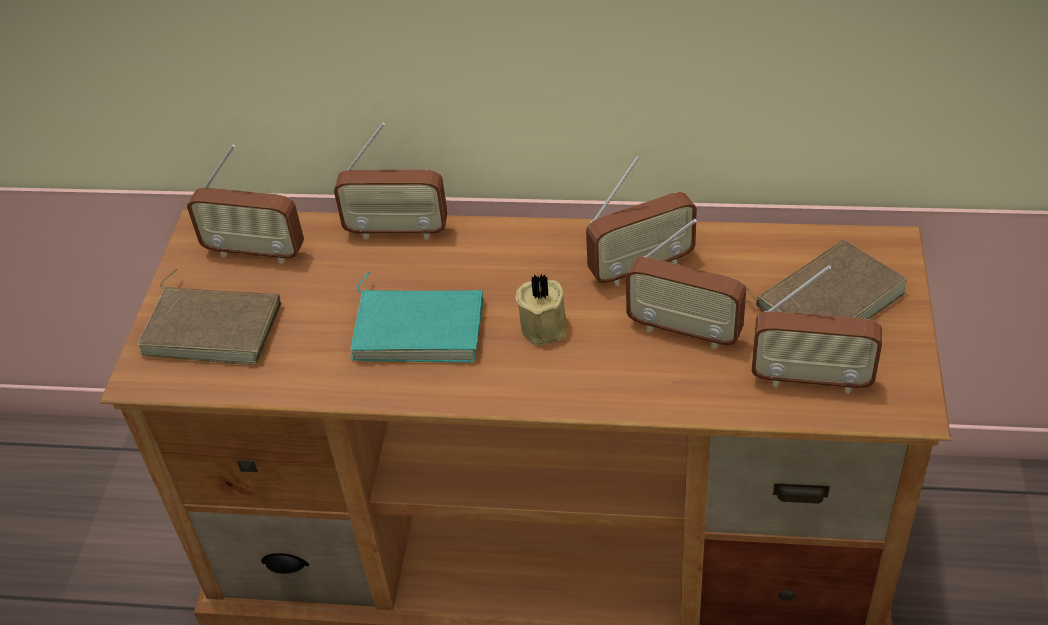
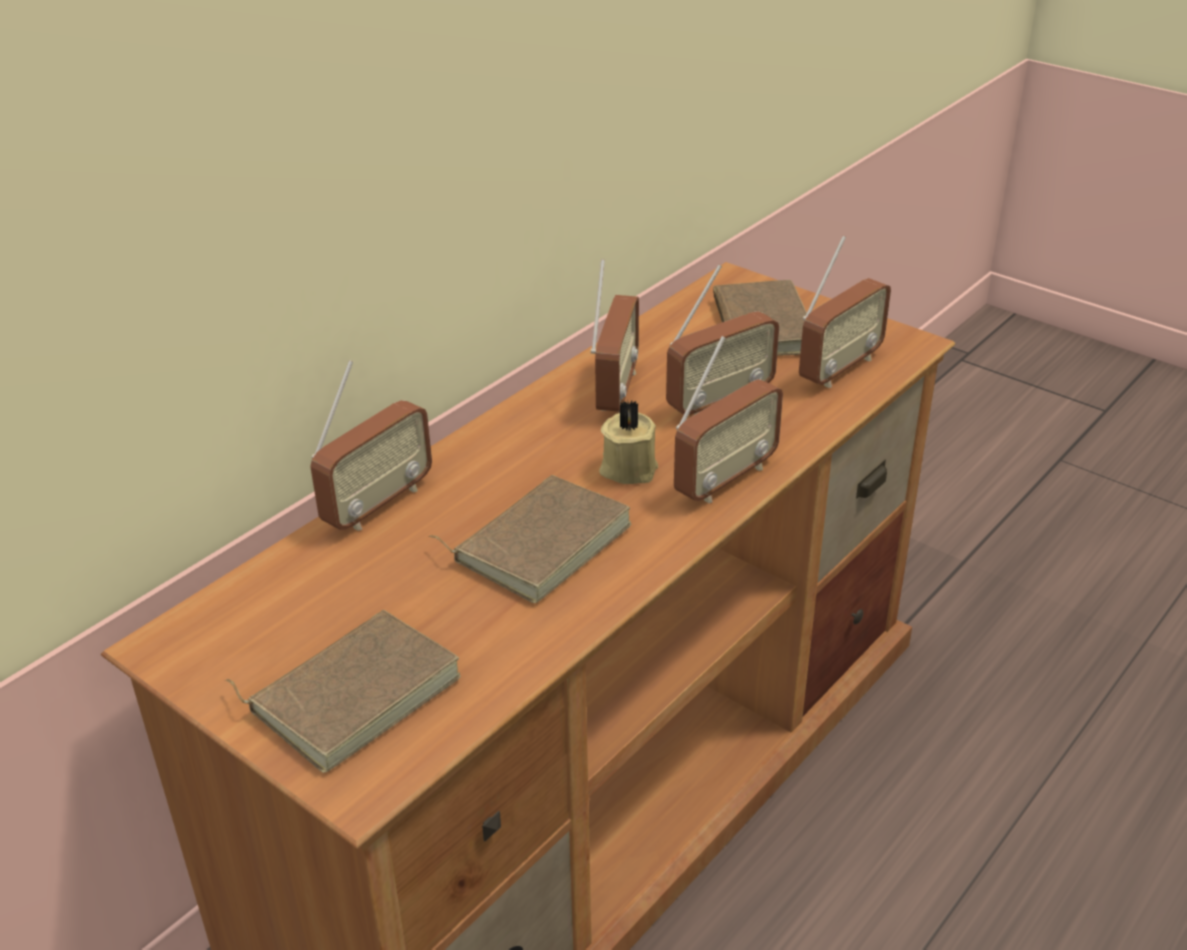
camera: 60 degrees left, 10 degrees down
radio [187,145,304,264] -> radio moved to [674,336,783,503]
turquoise book [350,272,483,363] -> brown book [429,475,631,603]

